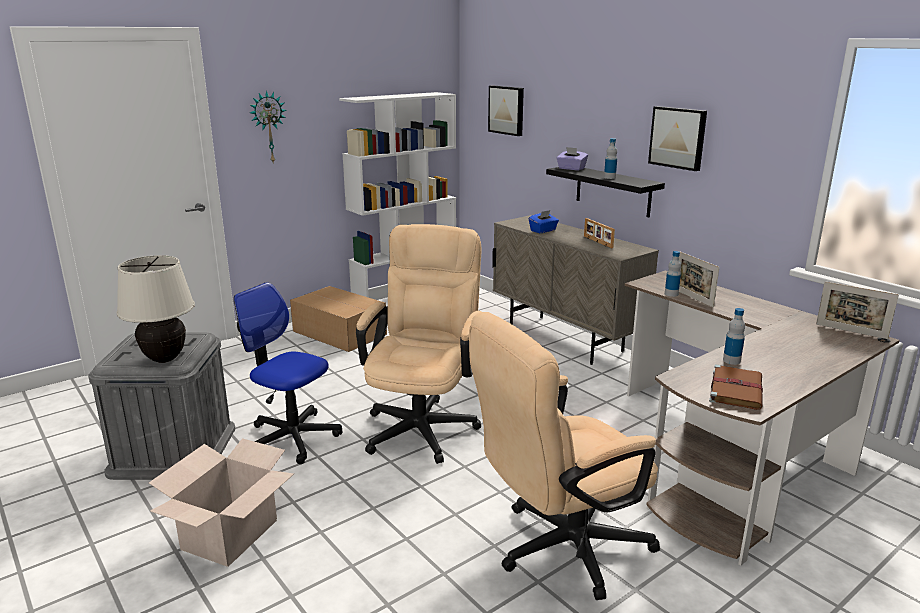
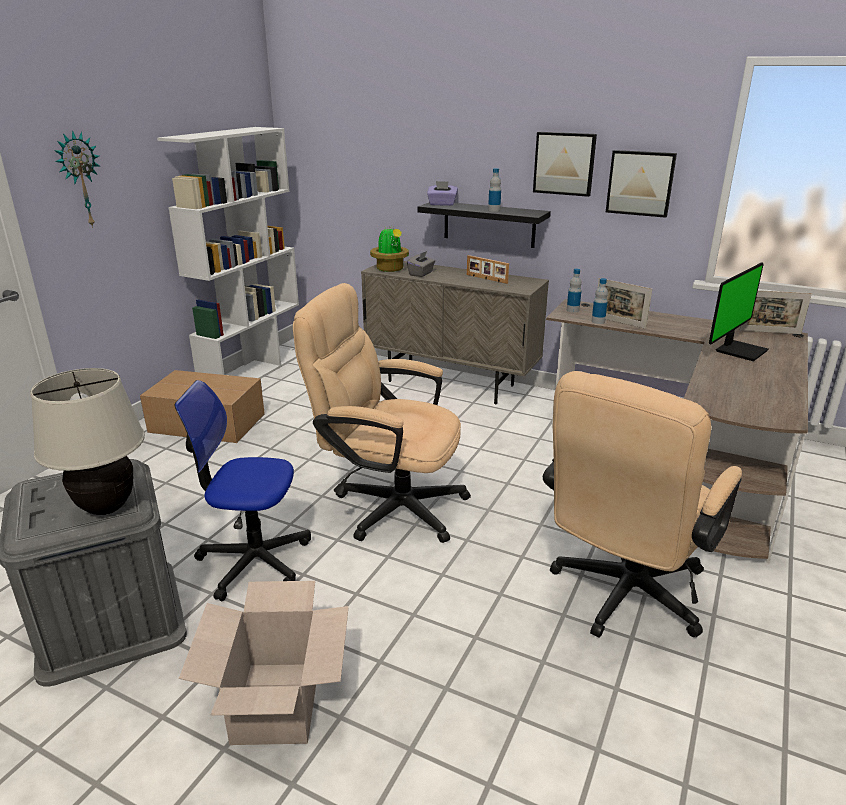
camera: 25 degrees left, 5 degrees up
beige office chair [356,224,482,464] -> beige office chair turned 60 degrees counterclockwise [293,283,471,543]
picture [488,85,524,136] -> picture moved to [606,150,677,218]
blue tissue box [529,210,559,233] -> grey tissue box [407,251,435,277]
brown book [709,364,763,410] -> none
bottle [723,308,745,365] -> bottle moved to [567,269,582,313]
none -> potted plant [370,227,409,272]
none -> monitor [709,262,769,361]

